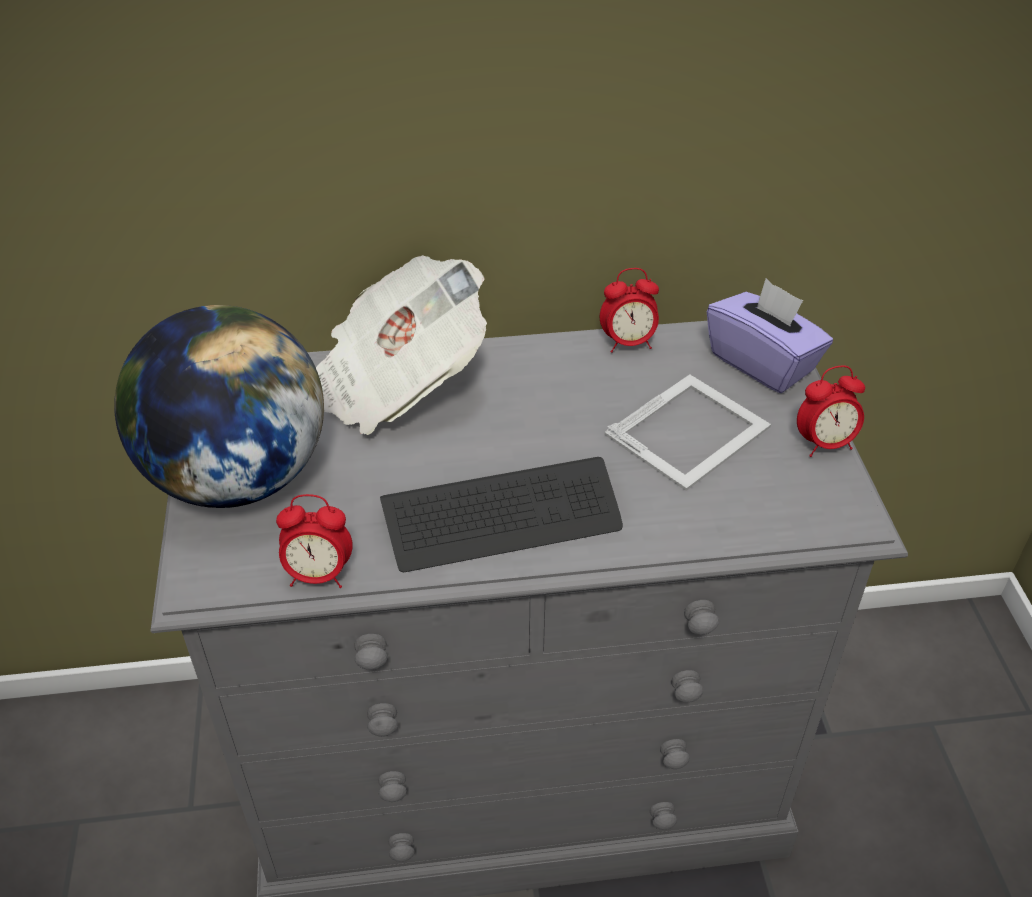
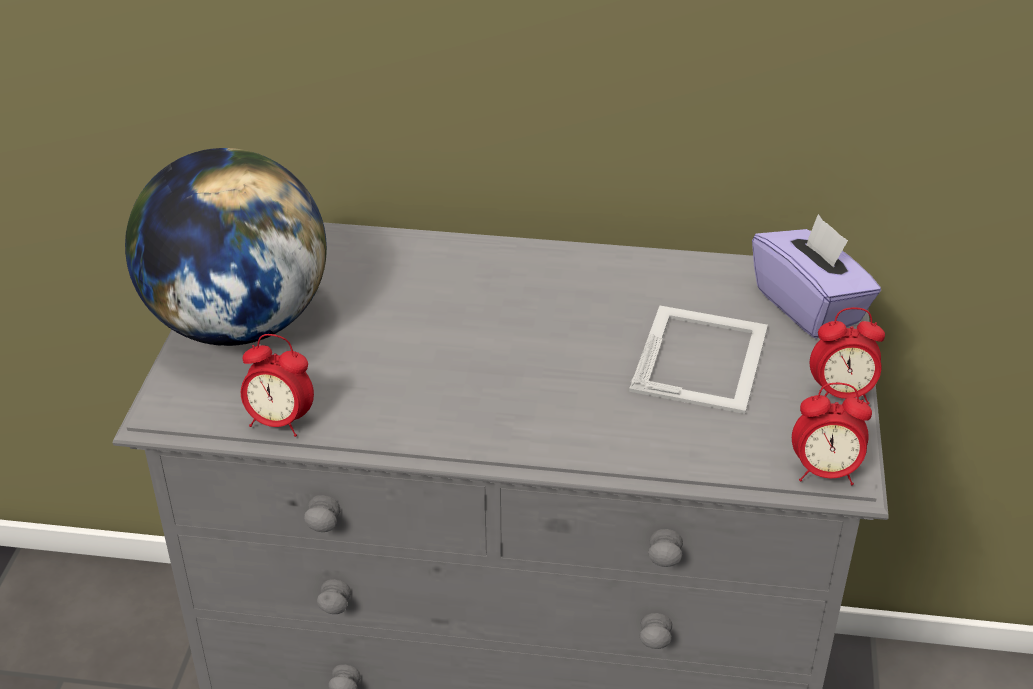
camera: 15 degrees right, 5 degrees down
newspaper [316,255,487,435] -> none
keyboard [380,457,623,572] -> none
alarm clock [600,268,659,353] -> alarm clock moved to [792,383,872,485]
picture frame [605,374,771,491] -> picture frame turned 45 degrees counterclockwise [629,306,768,414]

